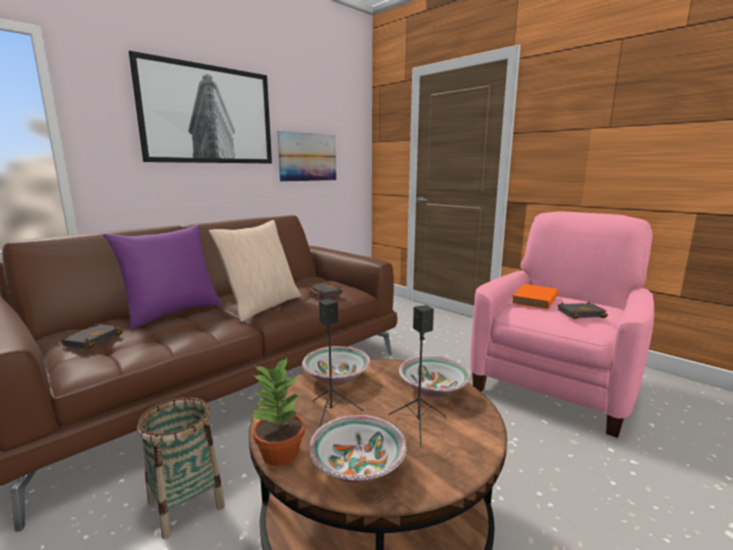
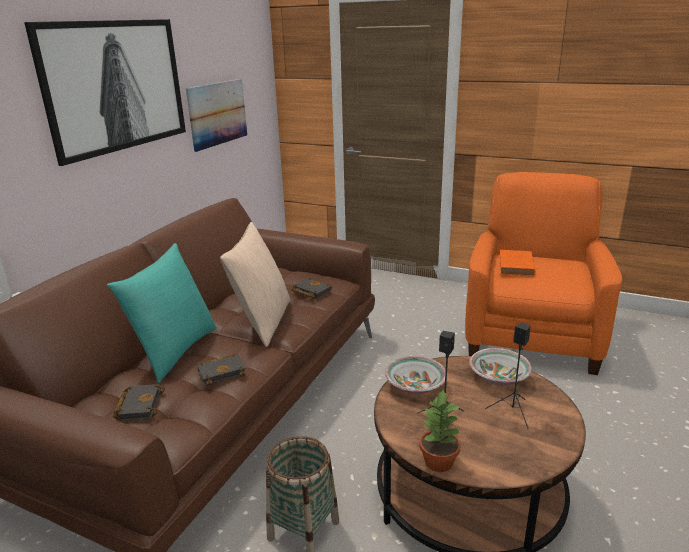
camera: 20 degrees left, 10 degrees up
purple pillow [103,224,222,330] -> turquoise pillow [107,243,217,383]
bowl [309,415,407,483] -> none
pink armchair [470,211,654,438] -> orange armchair [465,172,622,375]
black book [557,302,608,319] -> black book moved to [197,354,246,386]

